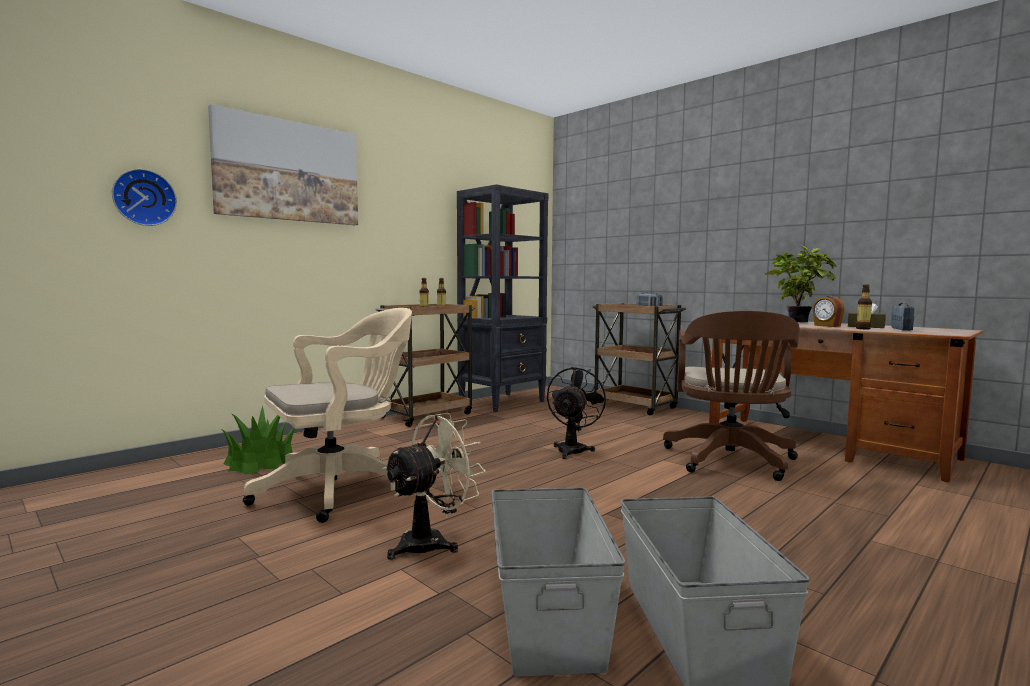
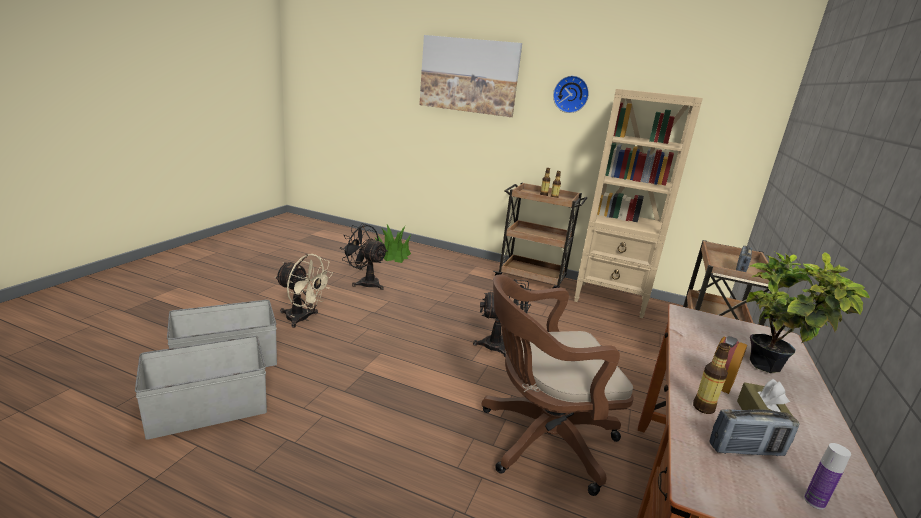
camera: 65 degrees right, 15 degrees up
wall clock [112,169,177,226] -> wall clock moved to [553,76,589,113]
beige office chair [243,308,412,523] -> black fan [340,223,388,290]
black bookcase [457,184,549,413] -> beige bookcase [574,89,703,318]
none -> bottle [804,443,851,510]

